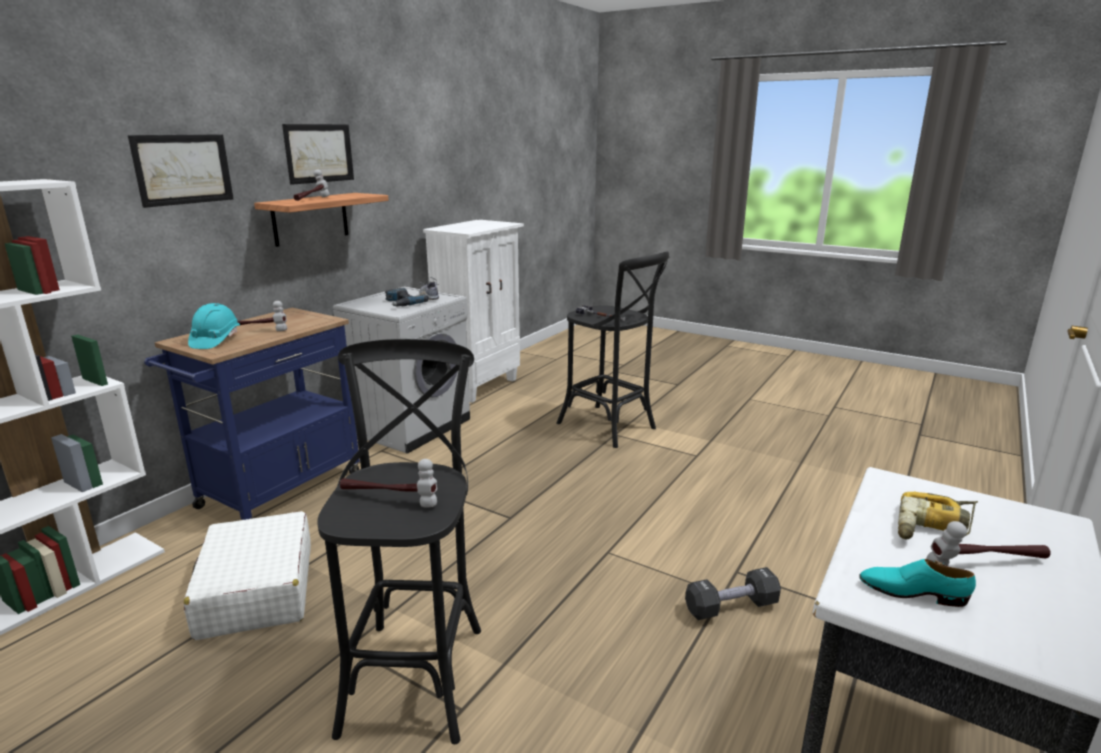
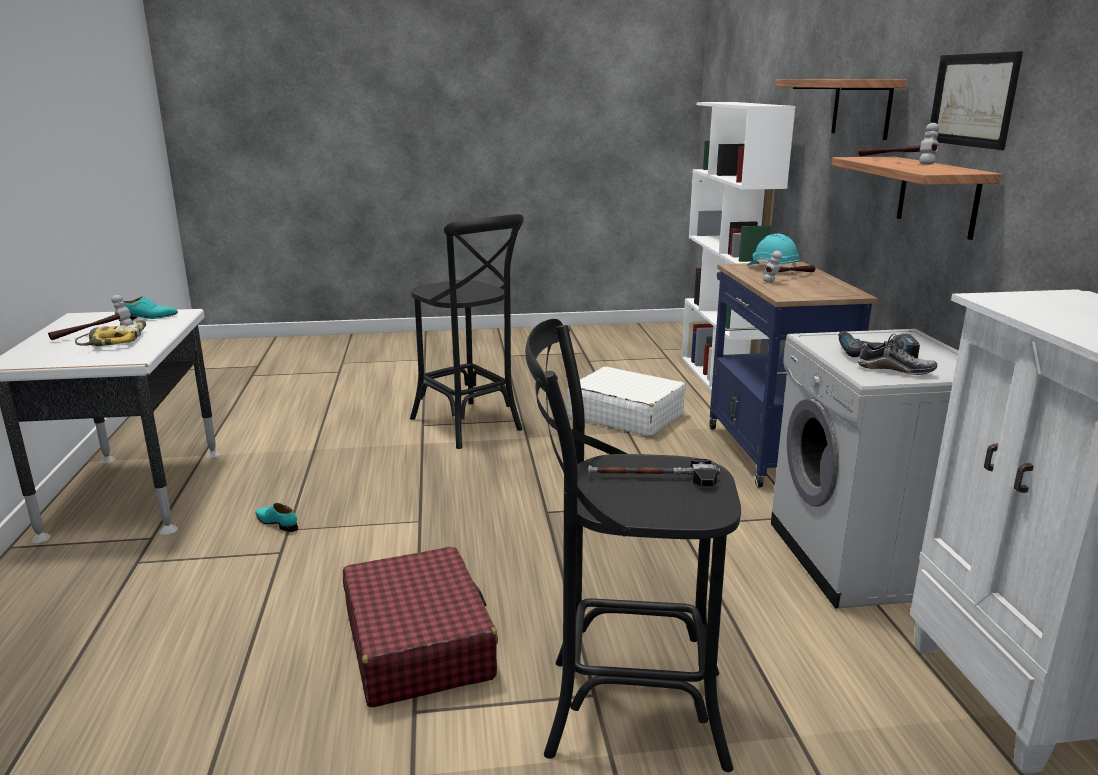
camera: 140 degrees right, 0 degrees up
picture [128,134,233,208] -> shelf [775,79,907,140]
hammer [340,459,437,508] -> none
black dumbbell [685,567,781,620] -> turquoise shoe [256,503,298,532]
none -> red suitcase [343,546,498,708]

